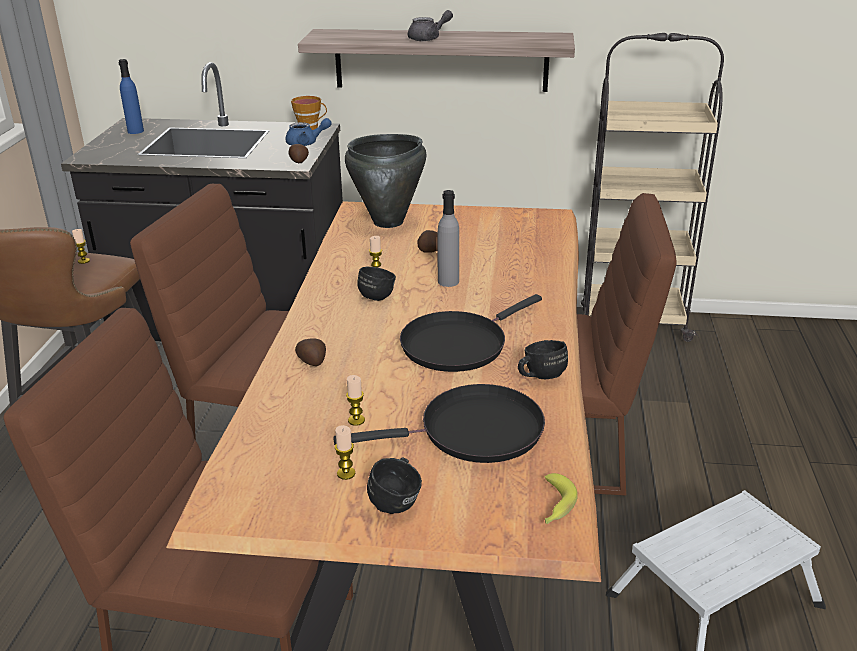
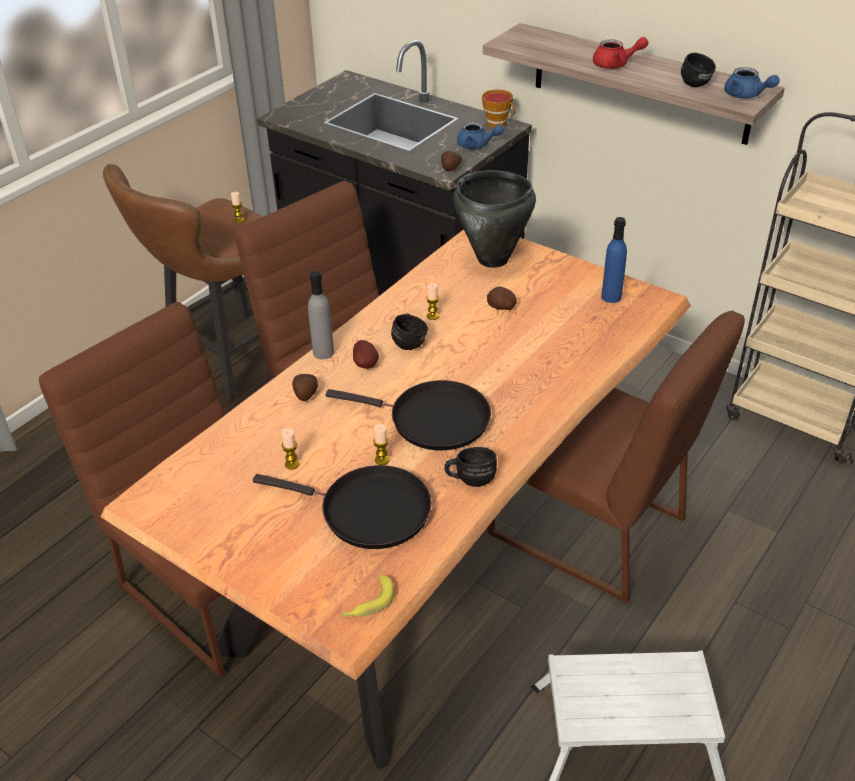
camera: 30 degrees right, 10 degrees up
blue bottle [119,59,144,134] -> blue bottle moved to [601,217,627,303]
candle [335,425,355,480] -> candle moved to [373,424,389,465]
black mug [367,458,422,514] -> black mug moved to [681,53,716,87]
black frying pan [400,294,542,372] -> black frying pan turned 150 degrees counterclockwise [326,380,491,451]
grey teapot [408,10,453,41] -> red teapot [593,37,649,69]
grey bottle [437,190,459,287] -> grey bottle moved to [308,271,334,359]
none -> potato [353,340,379,369]
none -> blue teapot [724,67,780,98]

